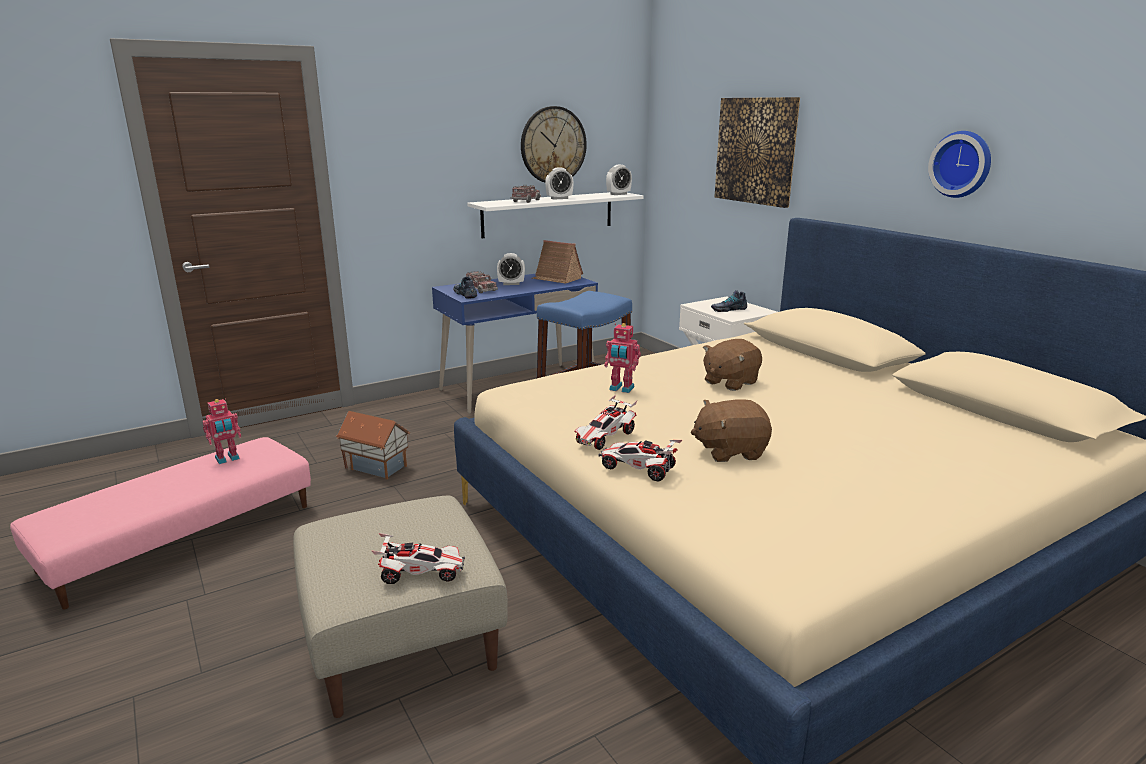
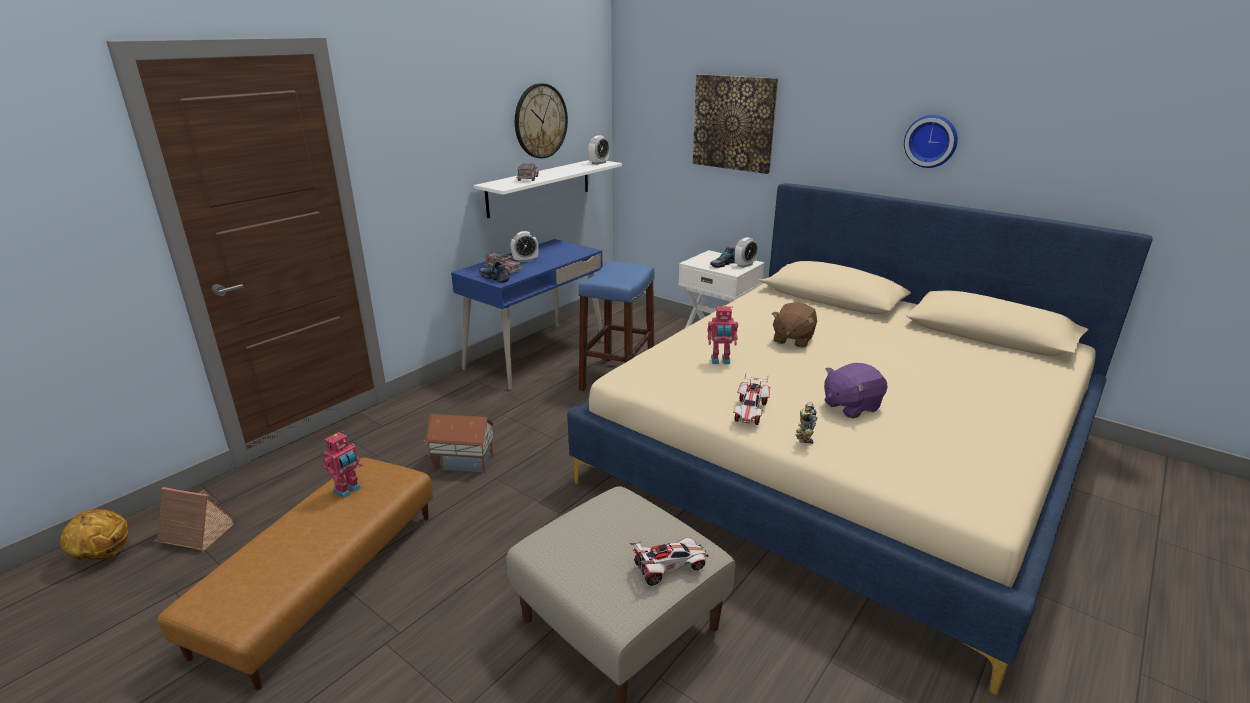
camera: 20 degrees left, 5 degrees up
pink ottoman [10,437,311,610] -> brown ottoman [157,457,433,691]
toy house [531,240,583,284] -> toy house moved to [153,487,236,551]
alarm clock [545,167,574,200] -> alarm clock moved to [735,237,758,268]
toy car [598,440,682,482] -> toy robot [796,402,817,444]
brown plush toy [691,399,772,462] -> purple plush toy [824,363,888,418]
none -> basketball [60,509,128,560]

